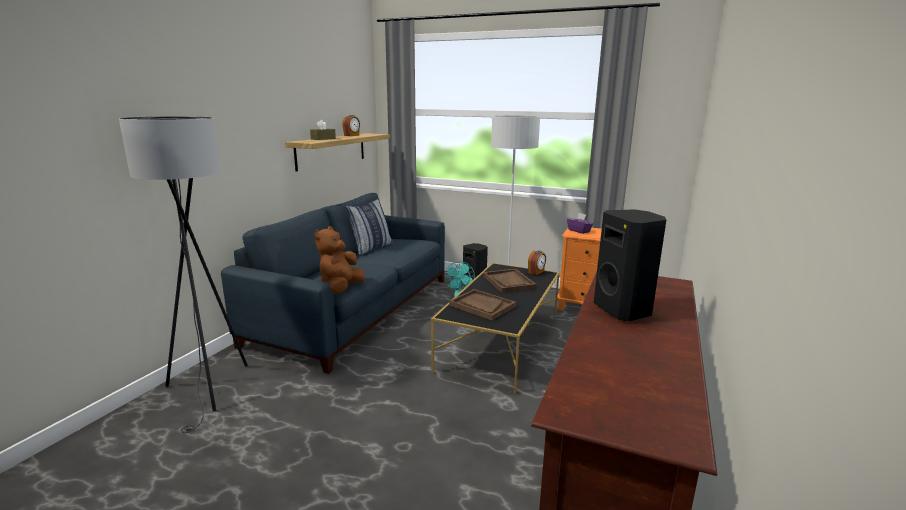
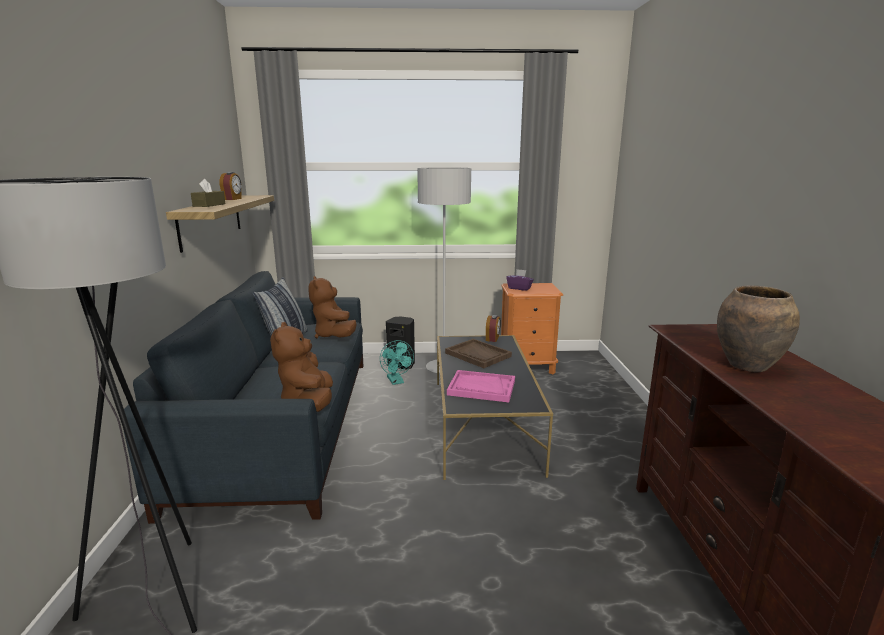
camera: 25 degrees left, 0 degrees up
brown tray [449,289,516,320] -> pink tray [447,370,515,402]
black speaker [594,209,666,321] -> brown vase [717,285,800,372]
none -> brown plush toy [308,276,357,338]

